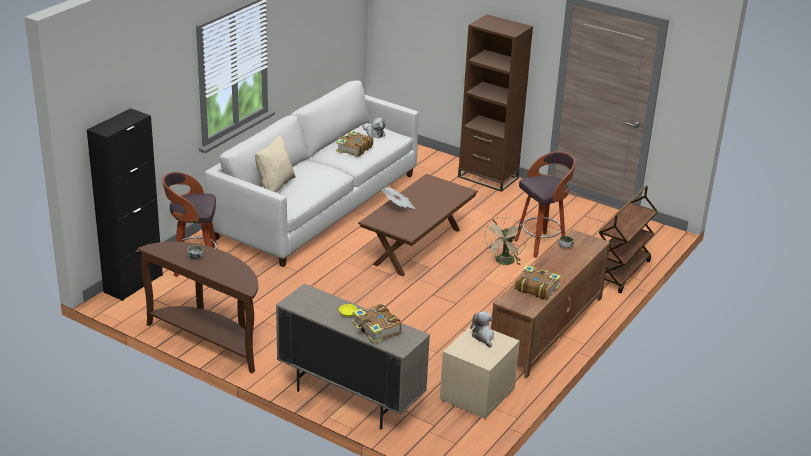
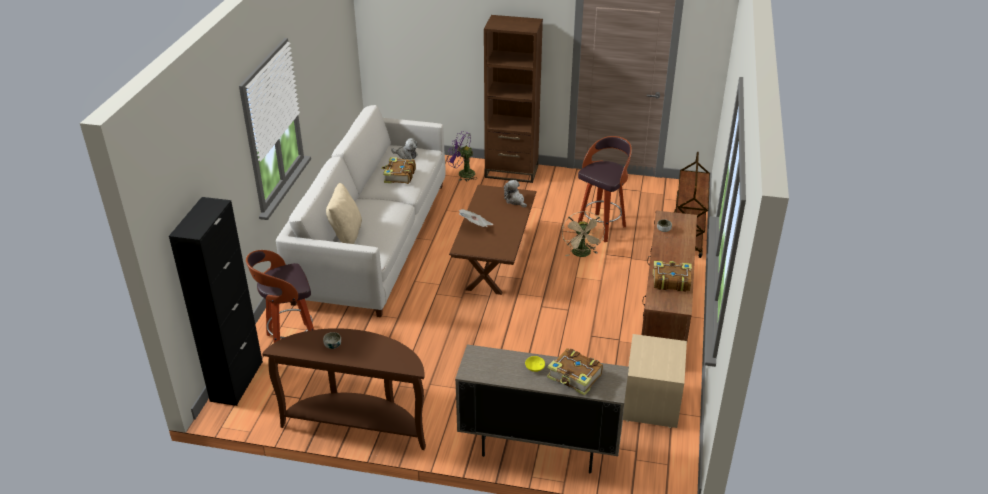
camera: 20 degrees left, 5 degrees up
plush toy [470,311,494,348] -> plush toy moved to [504,180,527,207]
none -> purple fan [447,131,476,181]

